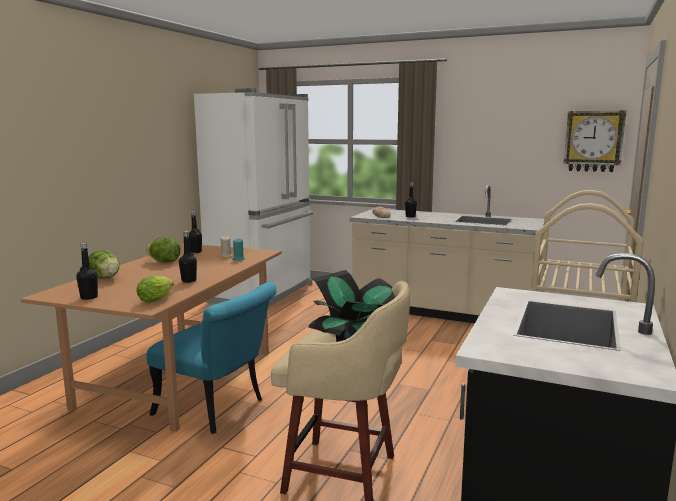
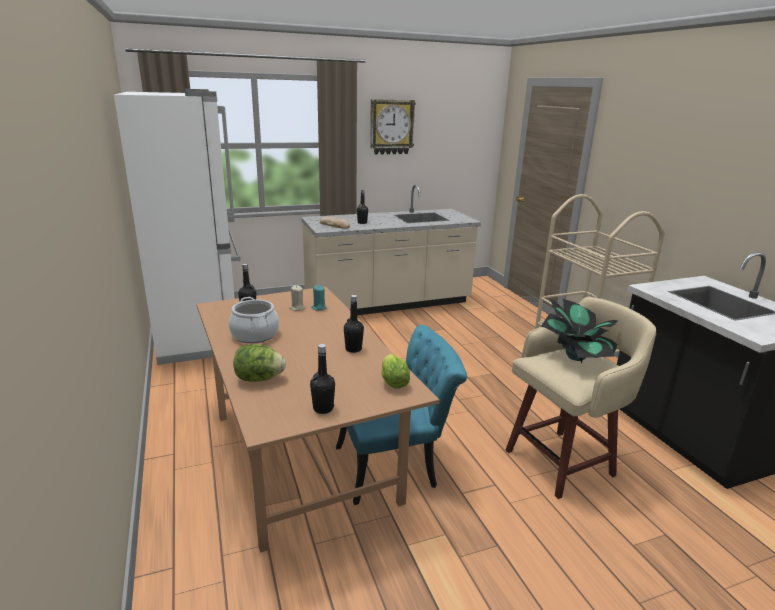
camera: 45 degrees left, 10 degrees up
lettuce [146,237,181,262] -> cooking pot [229,297,279,343]
wall clock [564,110,626,172] -> wall clock moved to [370,99,416,155]

